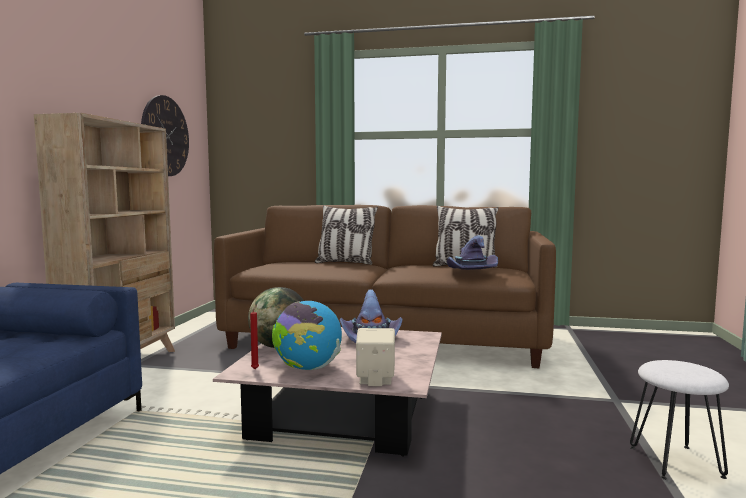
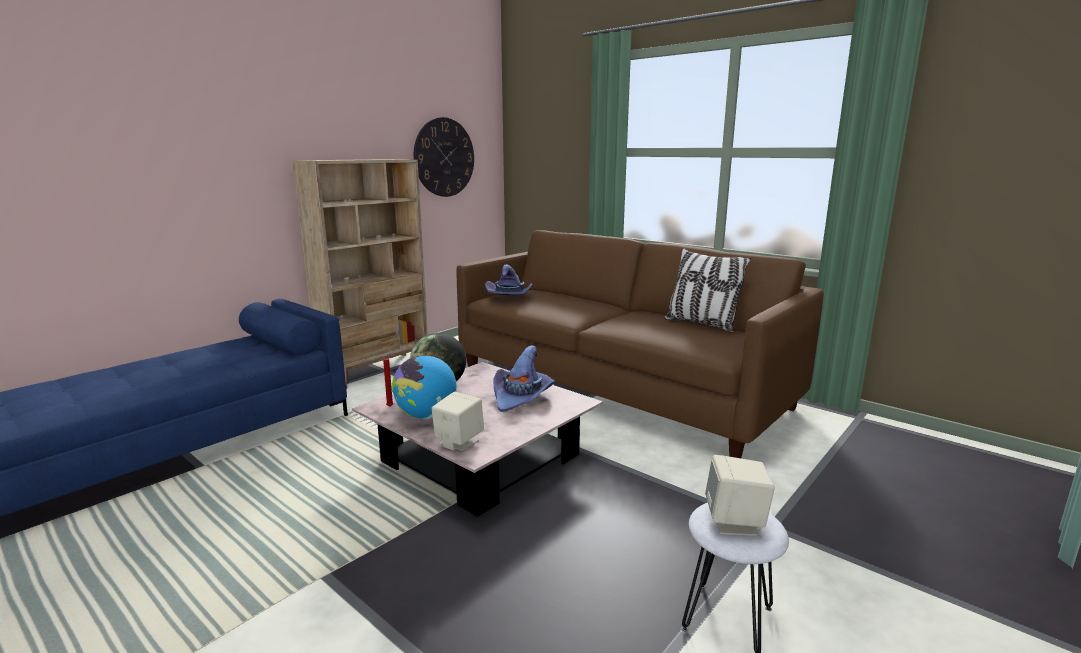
camera: 30 degrees right, 10 degrees up
pillow [315,205,378,265] -> none
purple hat [447,235,498,270] -> purple hat moved to [485,264,532,295]
none -> beige speaker [705,455,775,536]

